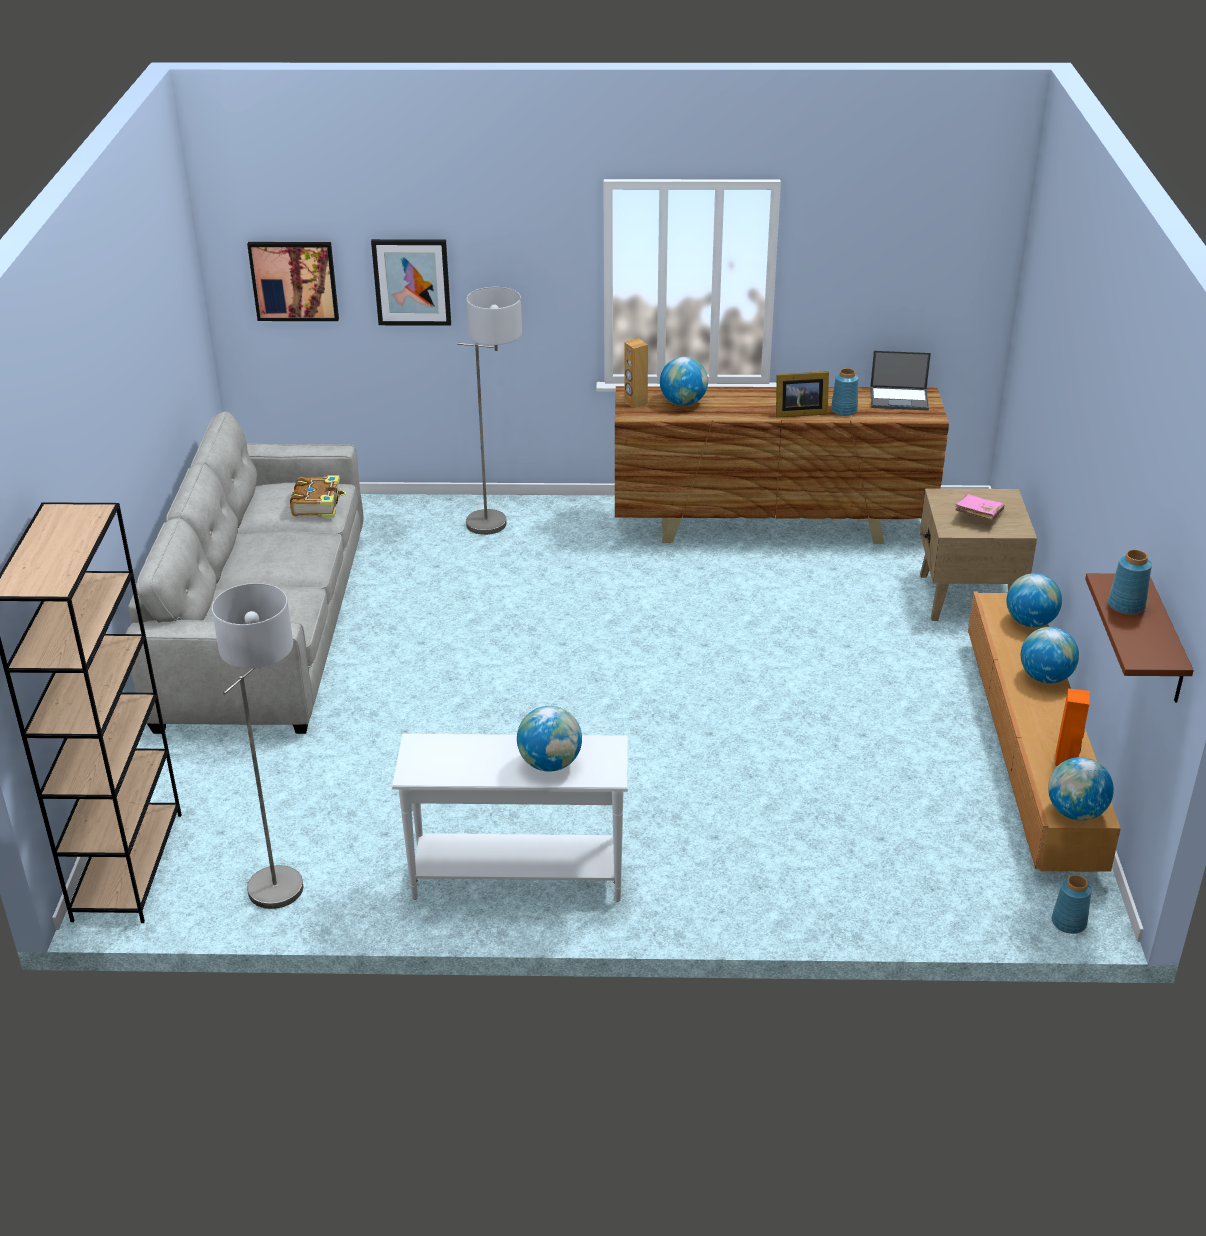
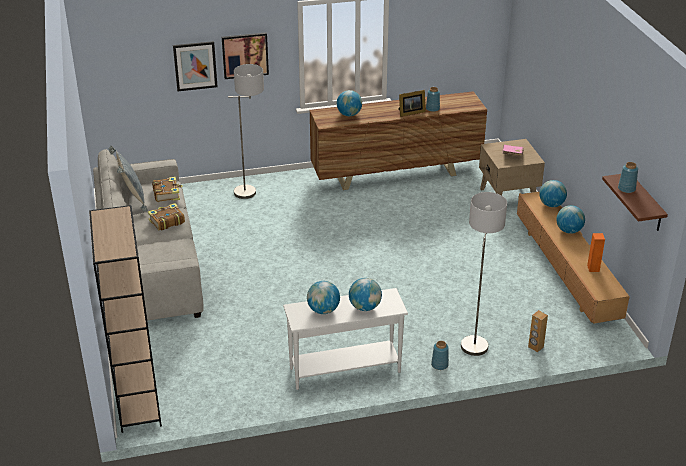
camera: 15 degrees left, 0 degrees up
grey floor lamp [212,583,303,909] -> grey floor lamp moved to [461,192,507,356]
picture [247,242,339,321] -> picture moved to [222,32,269,79]
brown speaker [624,338,648,408] -> brown speaker moved to [528,310,548,352]
laptop [870,350,931,411] -> none
globe [1048,757,1114,821] -> globe moved to [307,281,340,314]
blue vase [1052,875,1092,934] -> blue vase moved to [431,341,449,370]
none -> pillow [109,146,148,211]
none -> book [148,203,185,231]

